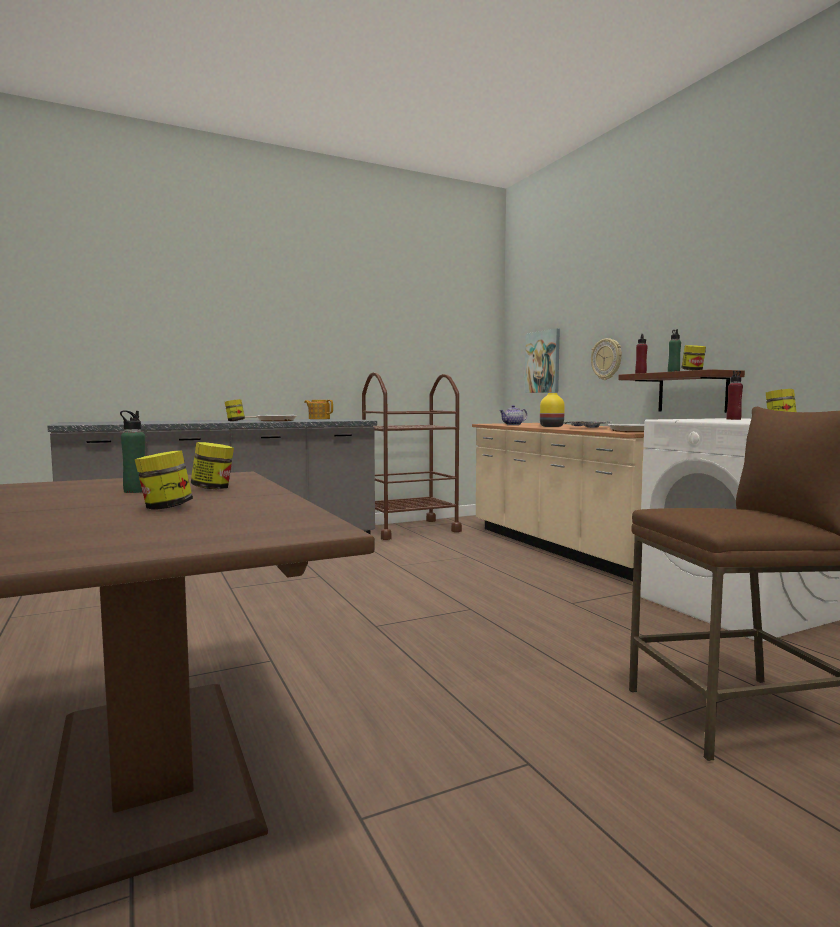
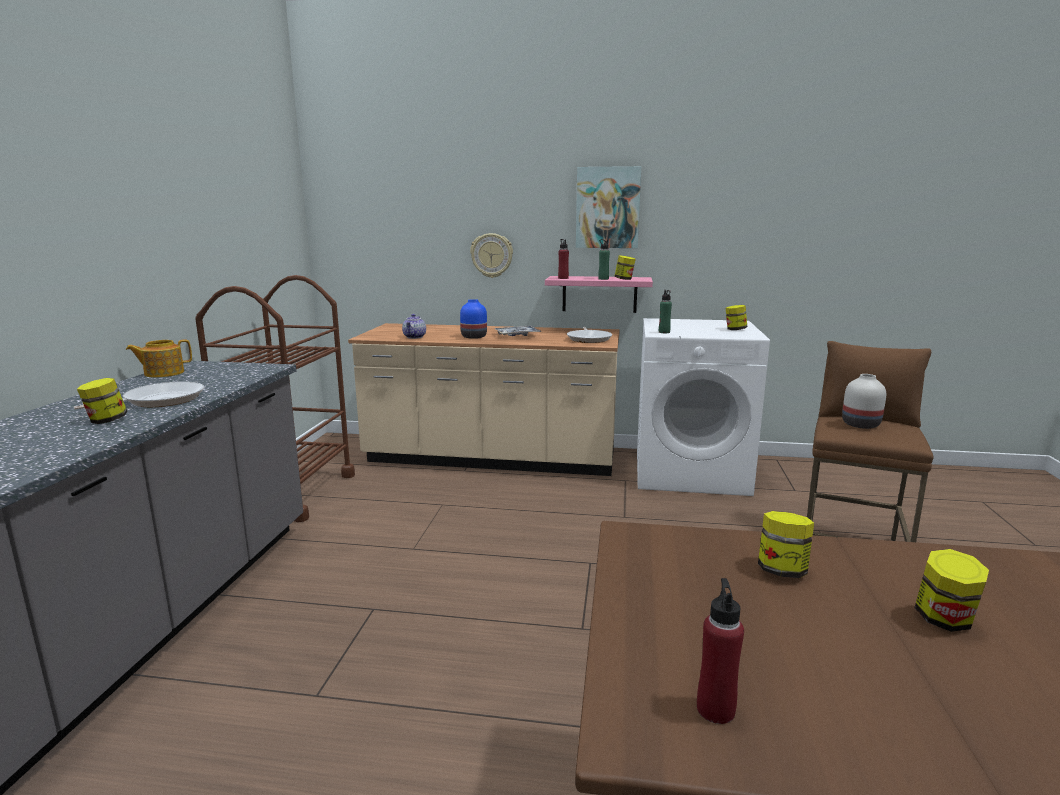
camera: 55 degrees left, 10 degrees up
green bottle [120,411,145,493] -> green bottle moved to [659,290,672,333]
picture [525,328,560,393] -> picture moved to [576,166,641,248]
yellow vase [540,393,565,427] -> blue vase [460,299,487,339]
brown shelf [618,369,745,413] -> pink shelf [545,276,653,313]
red bottle [726,371,743,420] -> red bottle moved to [697,578,744,724]
none -> white vase [842,374,886,429]

